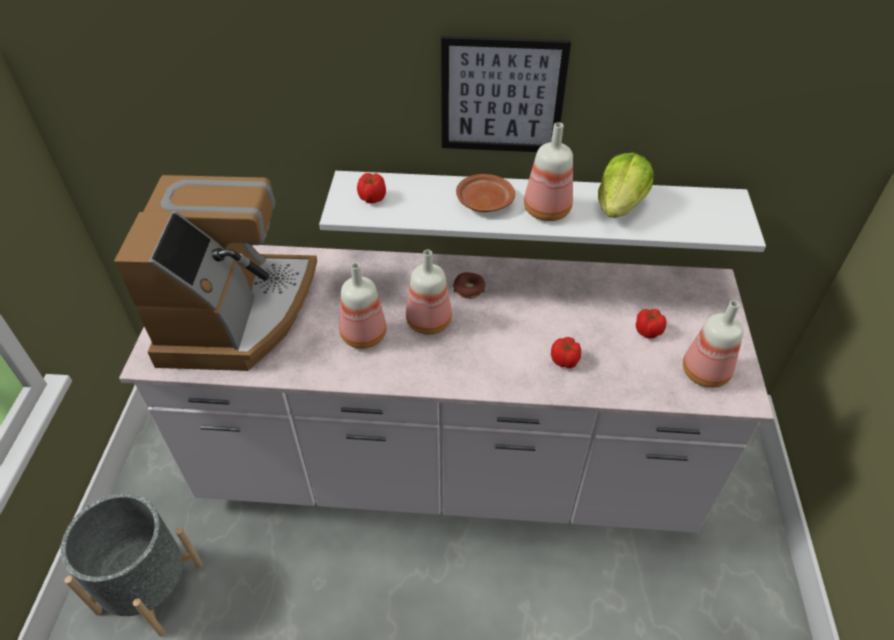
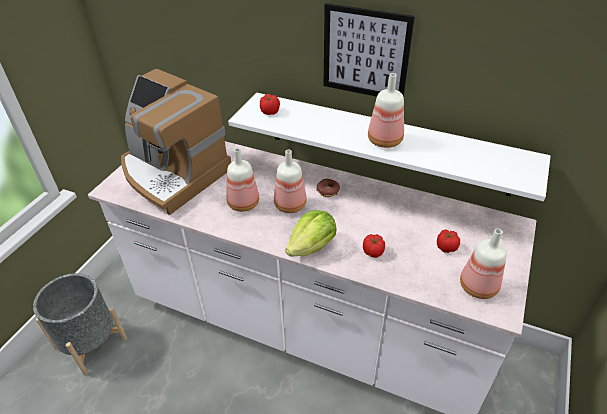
camera: 20 degrees right, 5 degrees down
coffee machine [114,175,317,371] -> coffee machine turned 105 degrees clockwise [121,69,231,215]
brown plate [456,174,515,212] -> none
lettuce [598,153,654,218] -> lettuce moved to [285,210,337,256]

